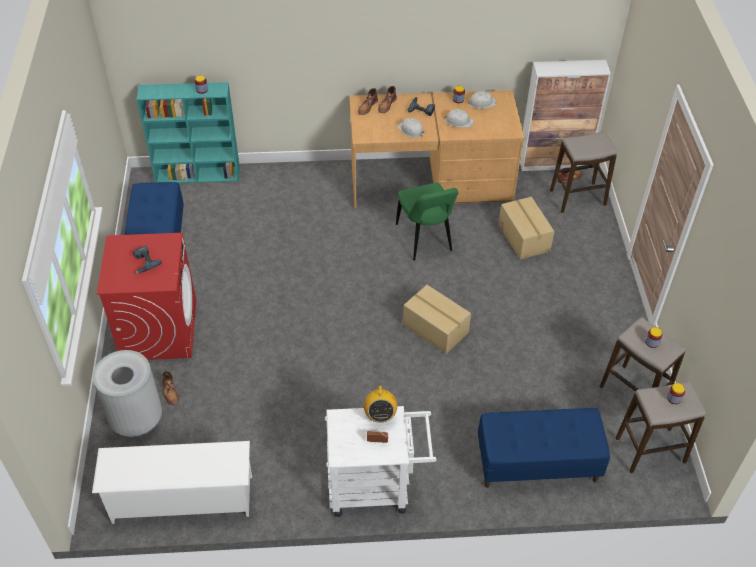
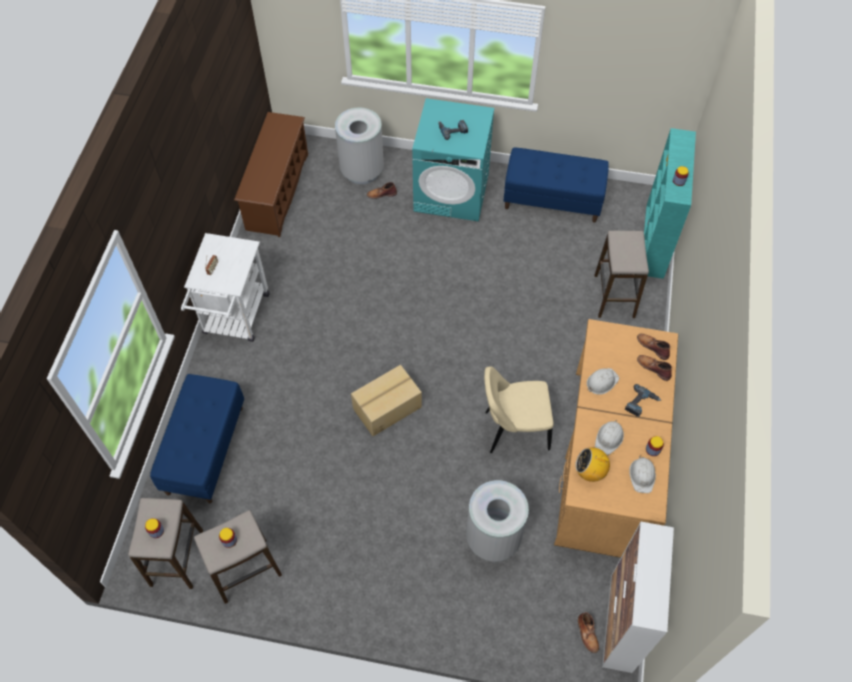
camera: 105 degrees right, 10 degrees up
white shoe rack [92,441,252,524] -> brown shoe rack [234,112,308,237]
red washing machine [97,233,196,360] -> turquoise washing machine [412,98,494,221]
radio [364,385,397,423] -> radio moved to [575,447,614,482]
green chair [396,182,458,261] -> beige chair [484,366,554,453]
cardboard box [499,197,555,260] -> grey trash can [466,480,529,562]
stool [550,131,617,213] -> stool moved to [595,231,649,318]

